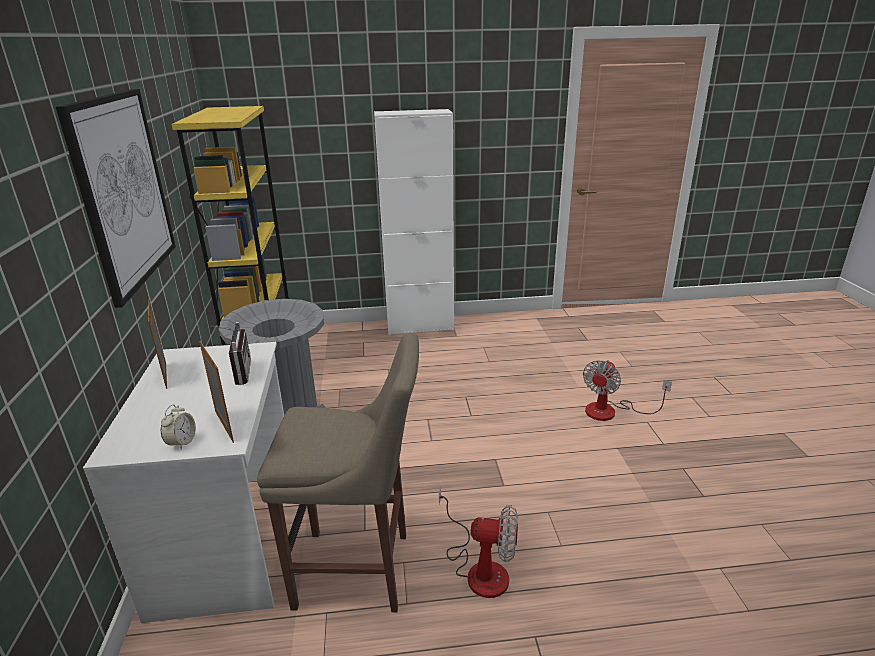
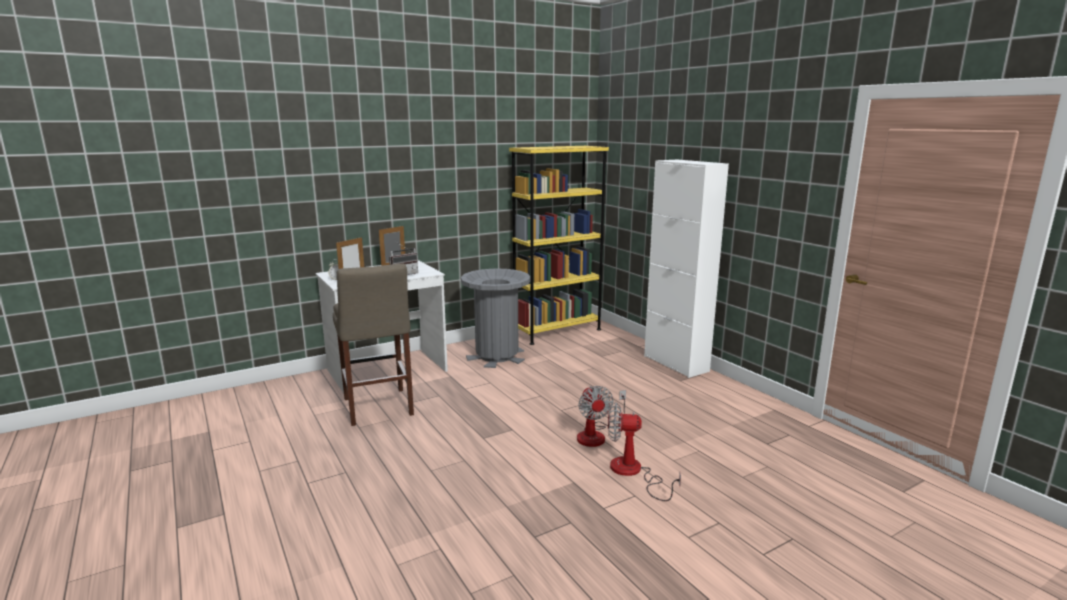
camera: 65 degrees right, 10 degrees down
picture [56,89,176,308] -> none
fan [439,487,518,598] -> fan moved to [577,386,626,447]

